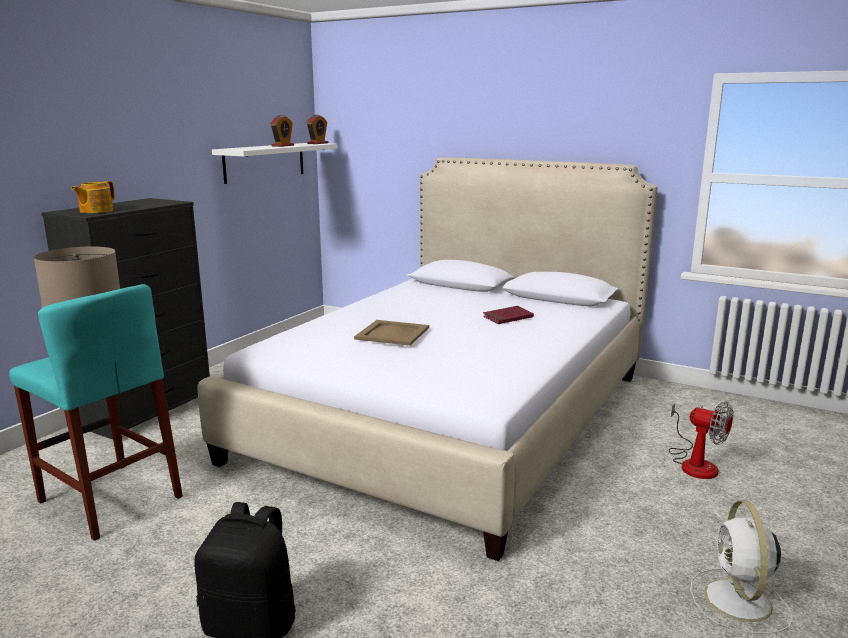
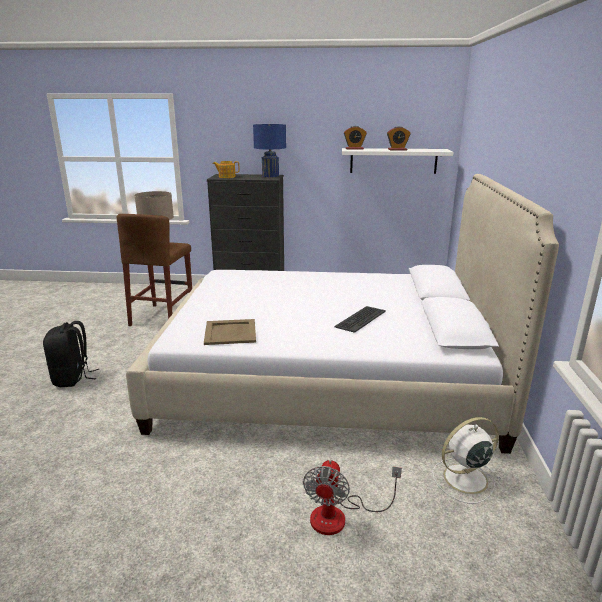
camera: 65 degrees right, 5 degrees up
turquoise stool [9,284,183,541] -> brown stool [117,214,192,326]
alarm clock [307,115,329,144] -> alarm clock moved to [344,126,367,150]
beige tray [354,320,429,346] -> beige tray moved to [204,319,256,345]
red book [483,306,534,324] -> keyboard [335,306,386,333]
white fan [690,501,793,634] -> white fan moved to [432,417,500,504]
none -> blue table lamp [253,124,286,177]

